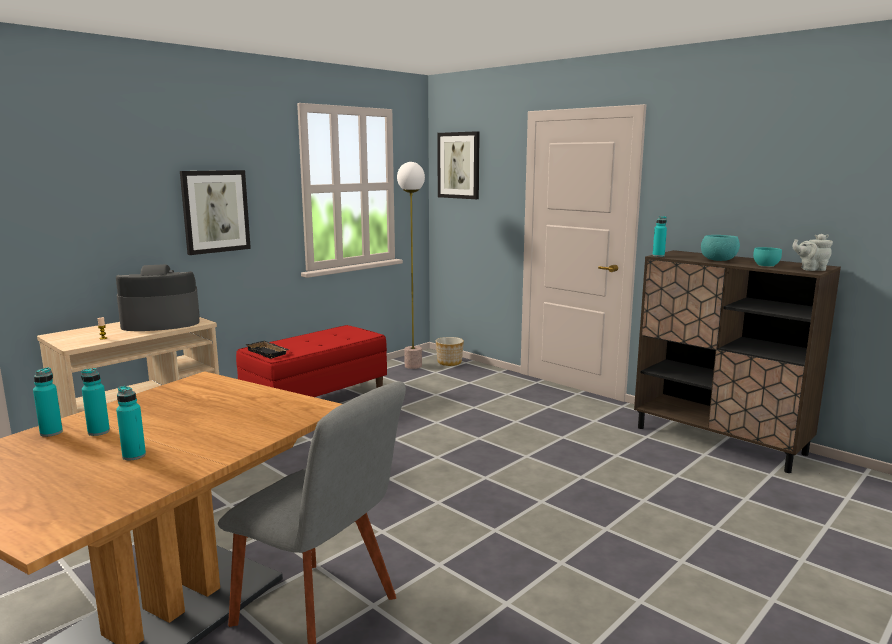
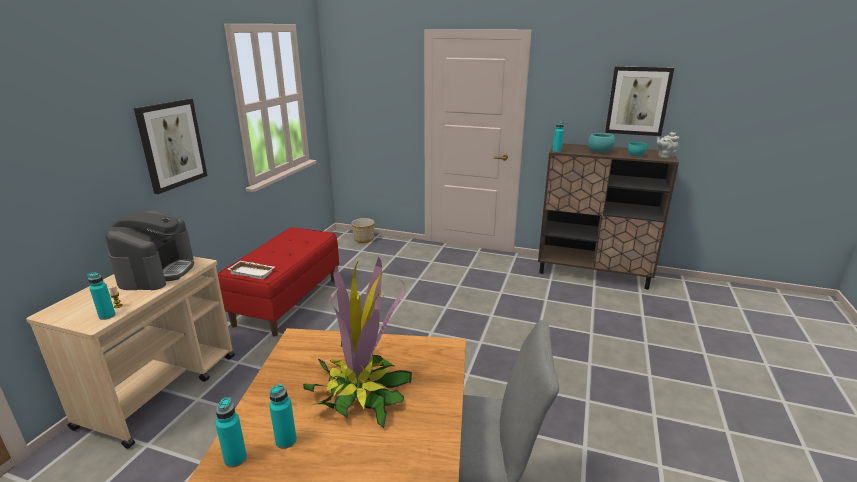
camera: 25 degrees left, 10 degrees up
coffee machine [116,264,200,331] -> coffee machine turned 135 degrees clockwise [105,211,194,290]
turquoise bottle [116,386,146,460] -> turquoise bottle moved to [88,272,115,320]
black tray [245,341,289,359] -> white tray [228,261,274,279]
floor lamp [397,162,425,369] -> none
picture [437,131,480,199] -> picture moved to [605,66,674,136]
none -> potted plant [303,257,412,428]

